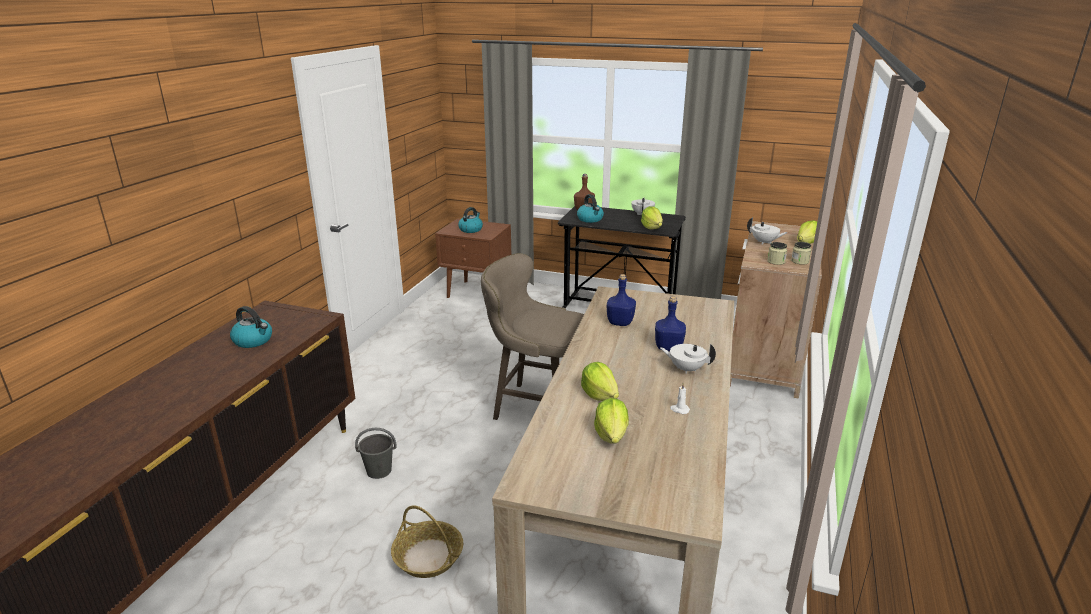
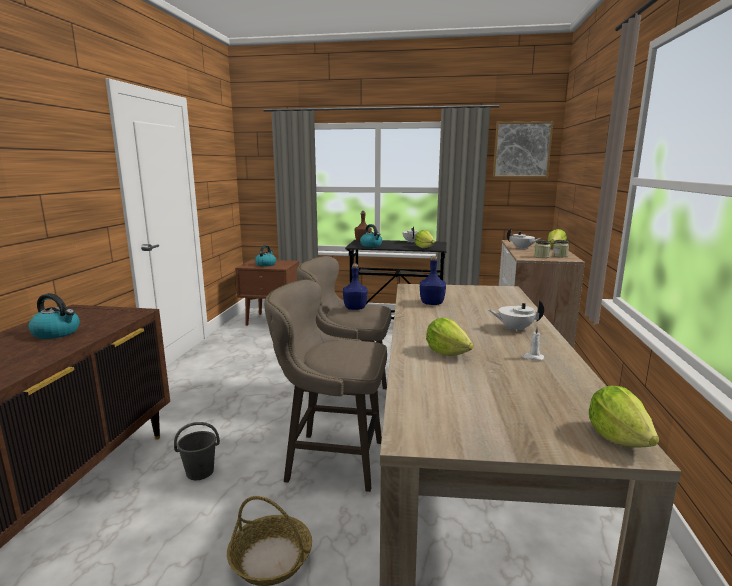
camera: 10 degrees left, 10 degrees down
lettuce [594,398,629,444] -> lettuce moved to [589,386,659,448]
blue bottle [655,296,686,351] -> blue bottle moved to [343,264,367,310]
none -> beige stool [264,279,387,492]
none -> picture [493,121,554,178]

